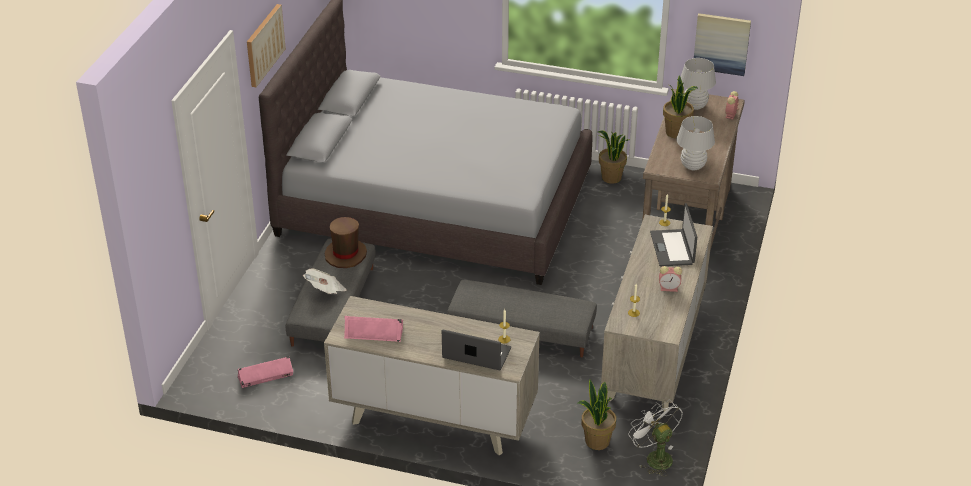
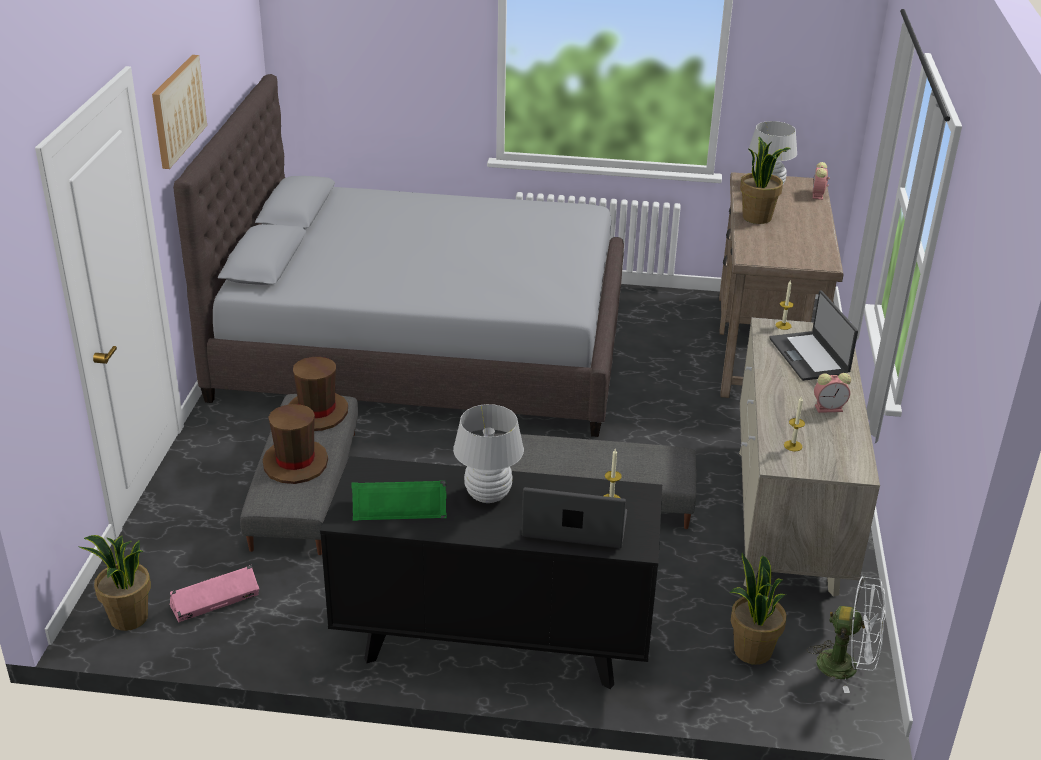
camera: 10 degrees left, 5 degrees down
newspaper [303,269,347,294] -> brown hat [262,404,328,484]
beige dresser [324,296,540,455] -> black dresser [320,456,662,689]
pink speaker [344,316,403,342] -> green speaker [352,480,447,521]
potted plant [598,131,629,184] -> potted plant moved to [79,535,151,631]
white fan [628,400,683,475] -> white fan turned 150 degrees clockwise [806,576,886,693]
white table lamp [676,116,715,170] -> white table lamp moved to [453,404,524,503]
picture [694,13,751,76] -> none

